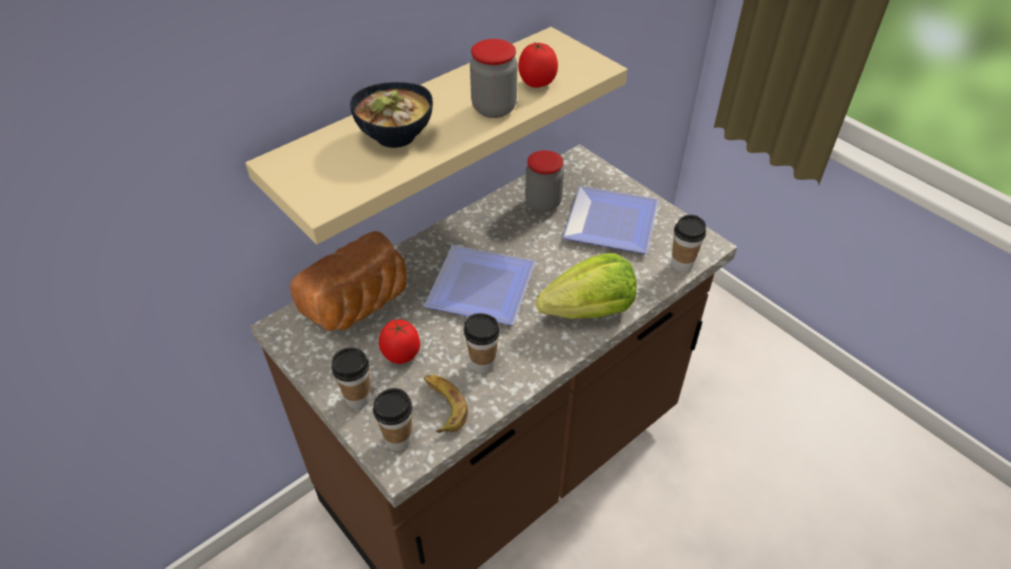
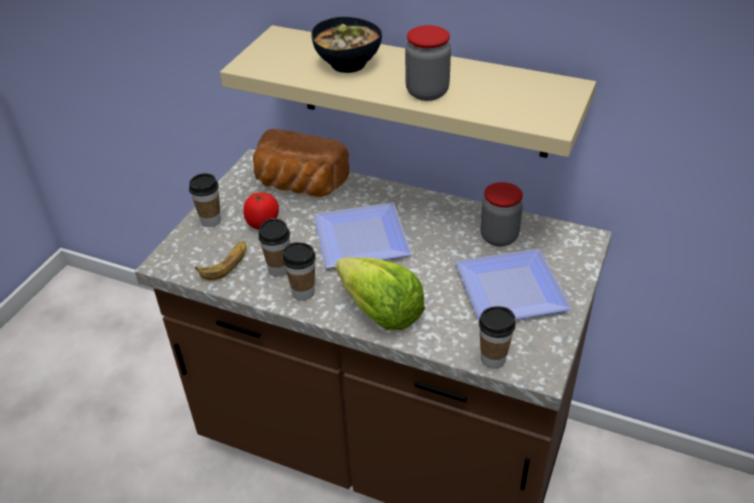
camera: 65 degrees right, 5 degrees down
cup [373,388,412,451] -> cup moved to [282,242,316,301]
tomato [518,42,558,88] -> none

